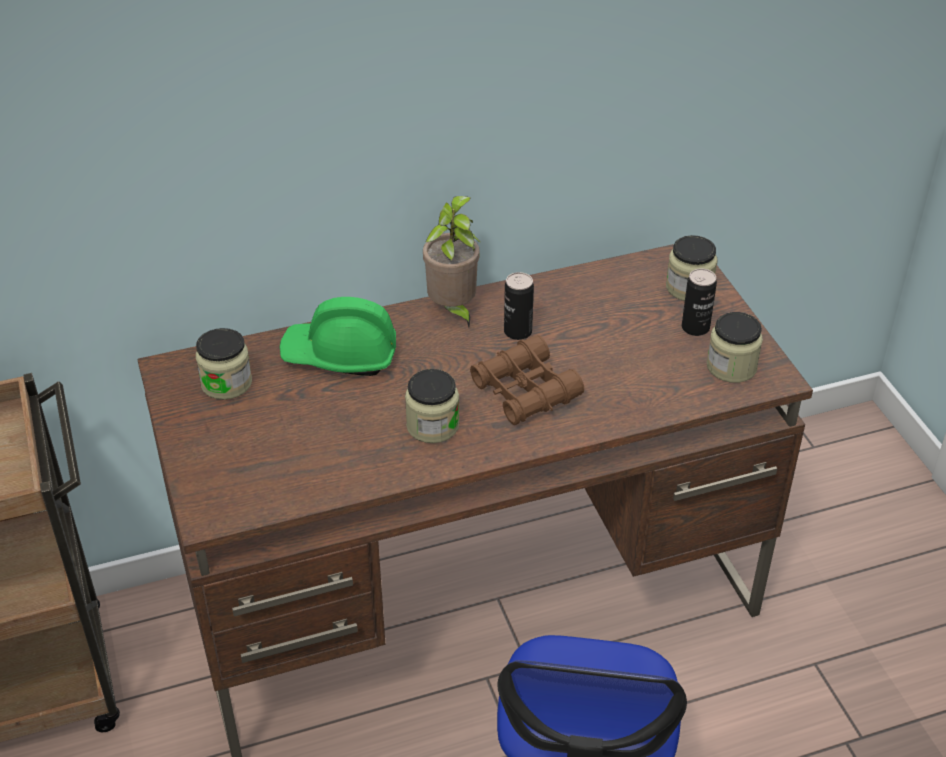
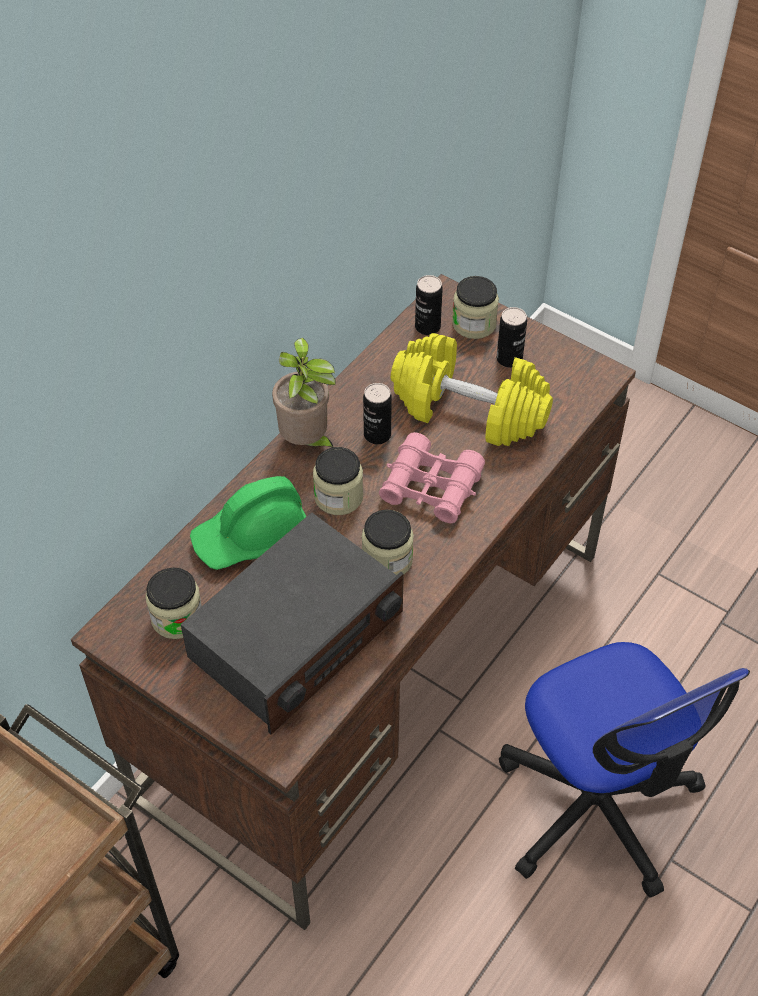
camera: 35 degrees left, 10 degrees up
brown binoculars [470,335,584,425] -> pink binoculars [379,432,485,523]
jar [707,312,763,383] -> jar moved to [313,447,363,515]
none -> radio [181,512,404,735]
none -> yellow dumbbell [391,333,553,446]
none -> can [415,275,443,335]

